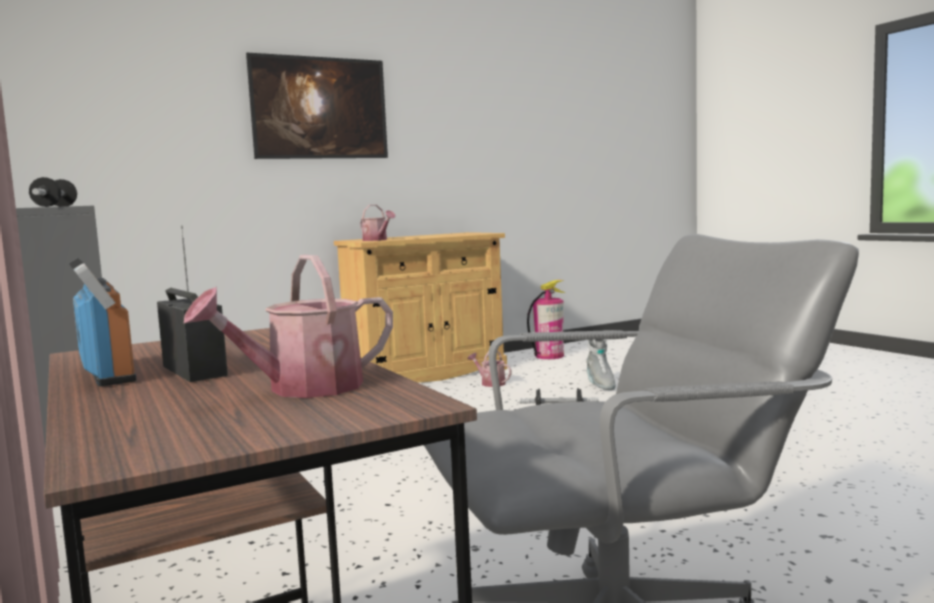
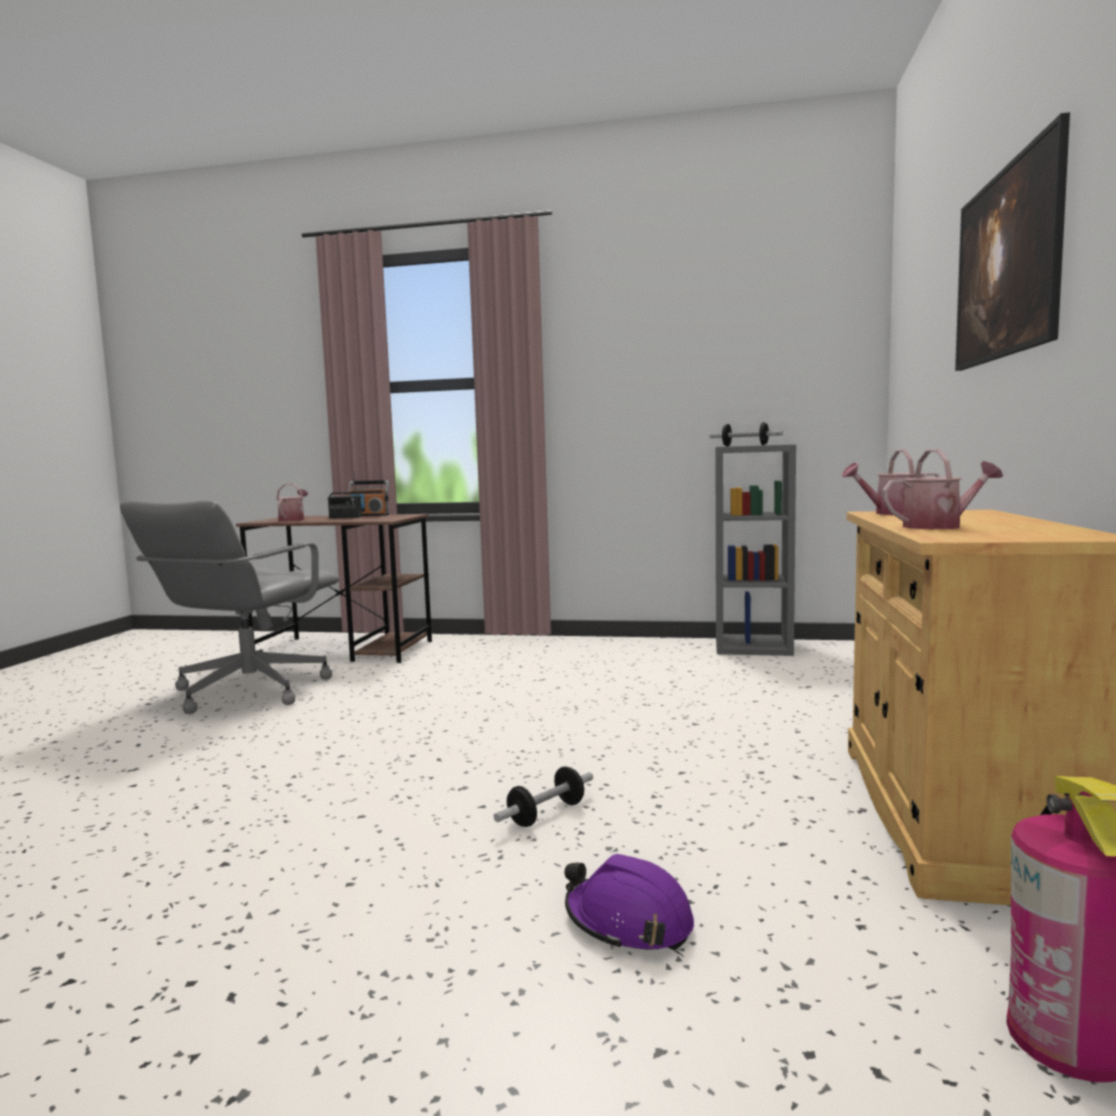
camera: 130 degrees right, 0 degrees up
watering can [468,350,512,387] -> watering can moved to [882,449,1003,529]
grey boot [586,339,616,390] -> purple hard hat [564,854,694,950]

